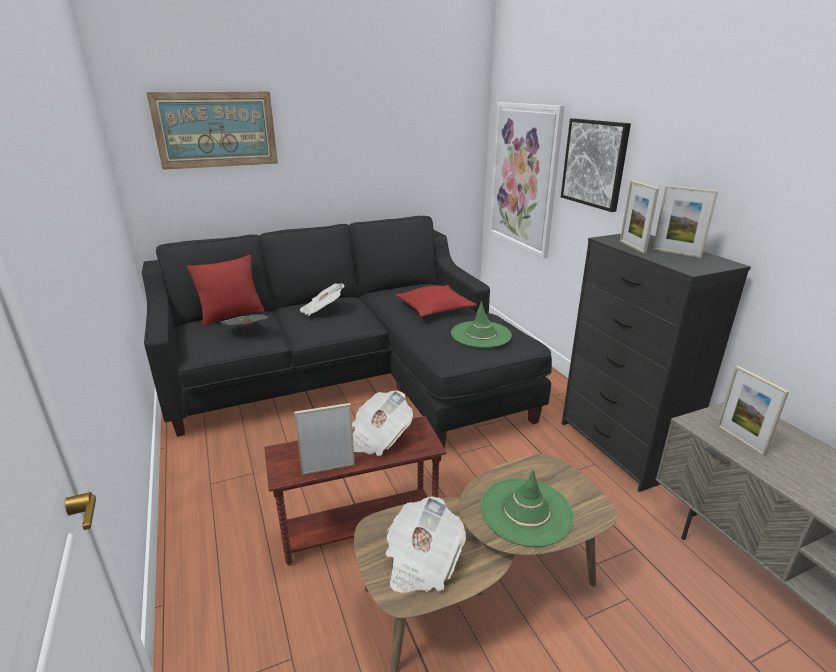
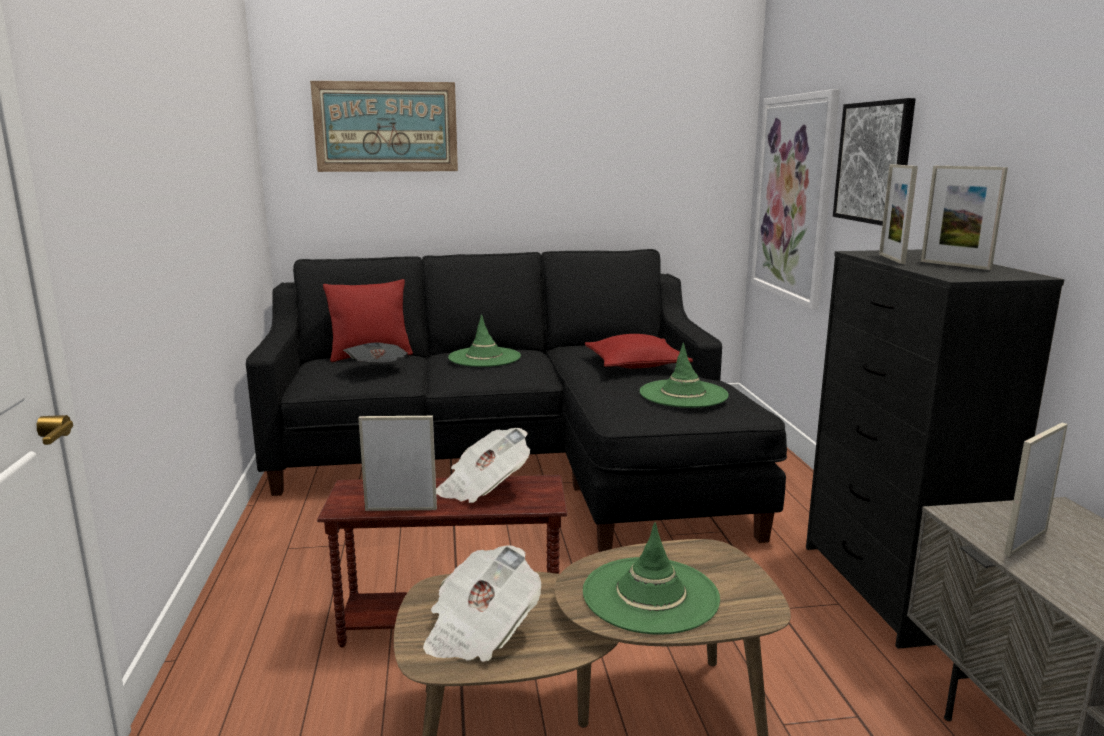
camera: 15 degrees right, 10 degrees down
newspaper [300,283,344,316] -> green hat [448,314,521,367]
picture frame [717,366,789,456] -> picture frame turned 60 degrees clockwise [1004,423,1068,557]

